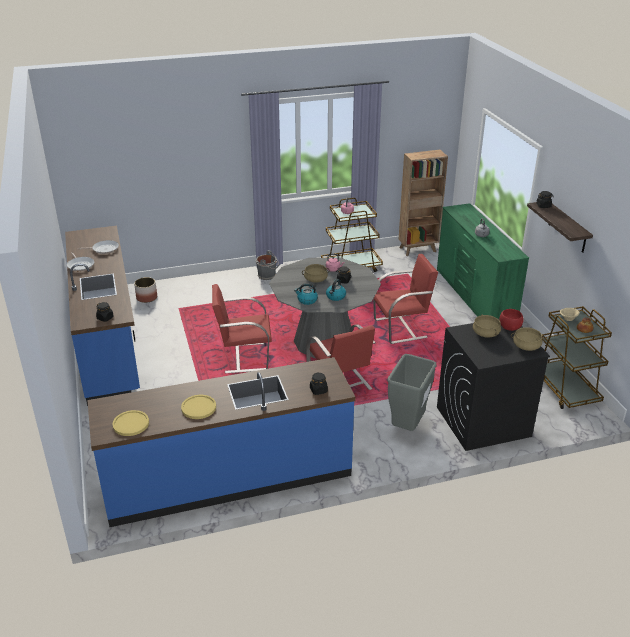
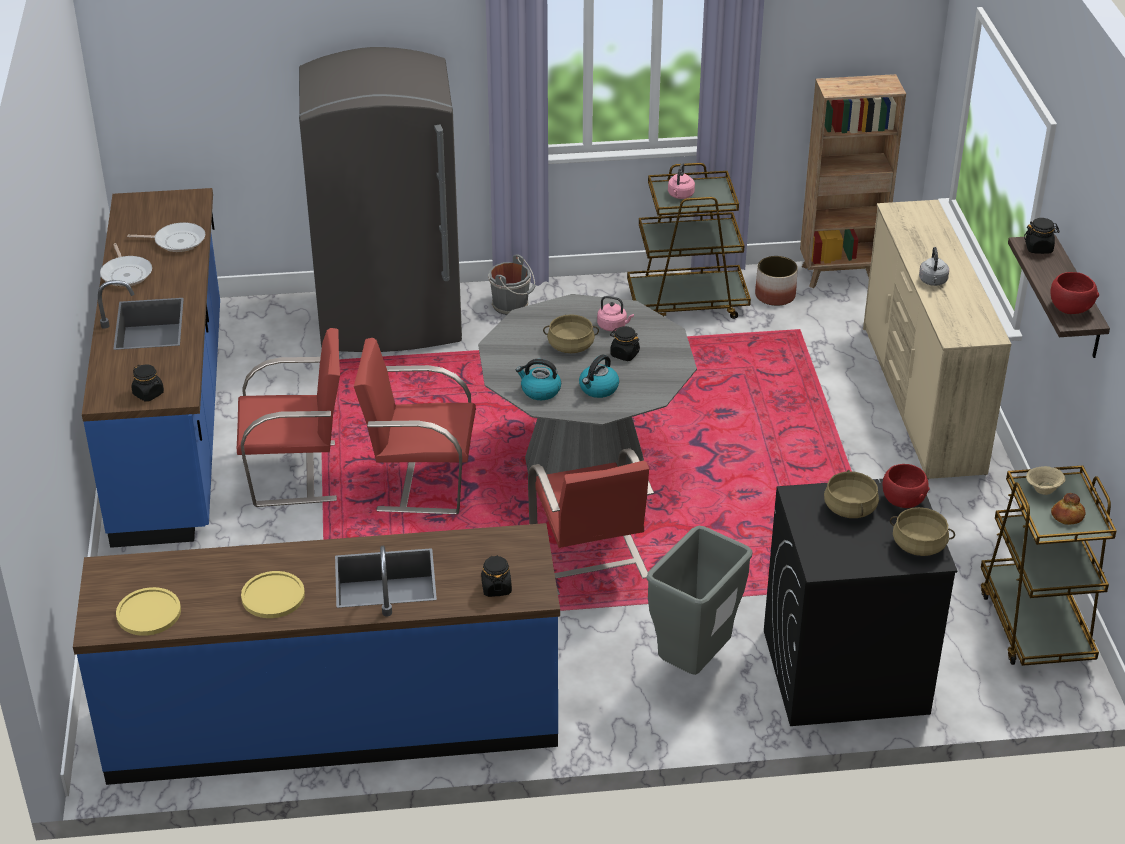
camera: 10 degrees right, 5 degrees up
planter [134,277,157,303] -> planter moved to [755,256,798,306]
red chair [373,254,438,344] -> red chair moved to [237,328,340,507]
green dresser [437,203,529,319] -> beige dresser [863,200,1011,479]
none -> grey fridge [299,47,462,352]
none -> red bowl [1050,272,1099,314]

